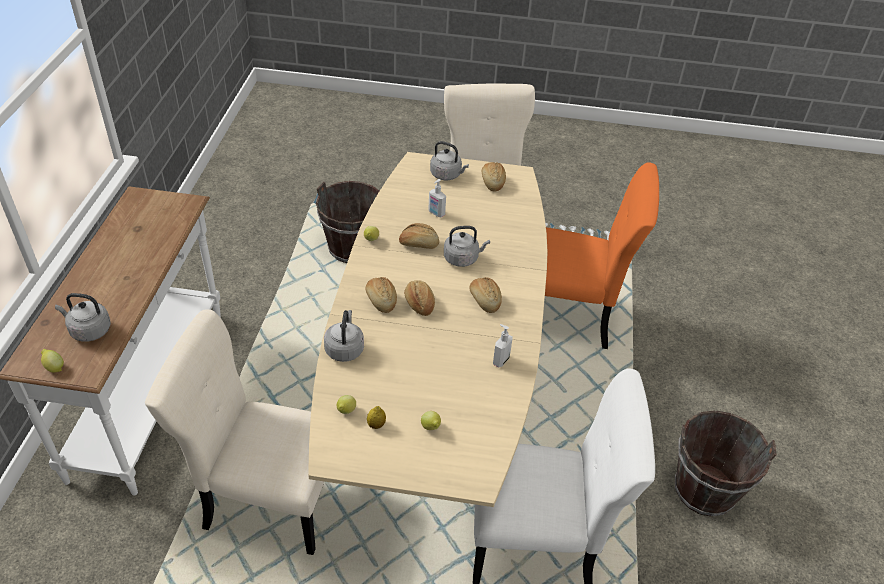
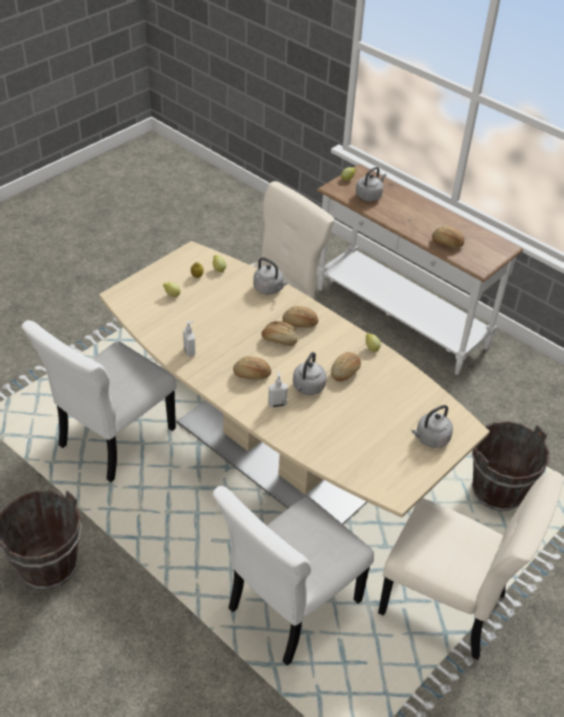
camera: 125 degrees right, 0 degrees up
soap dispenser [428,179,446,217] -> soap dispenser moved to [268,371,288,408]
bread [482,162,506,192] -> bread moved to [432,226,464,248]
orange chair [545,162,659,349] -> white chair [213,486,374,666]

